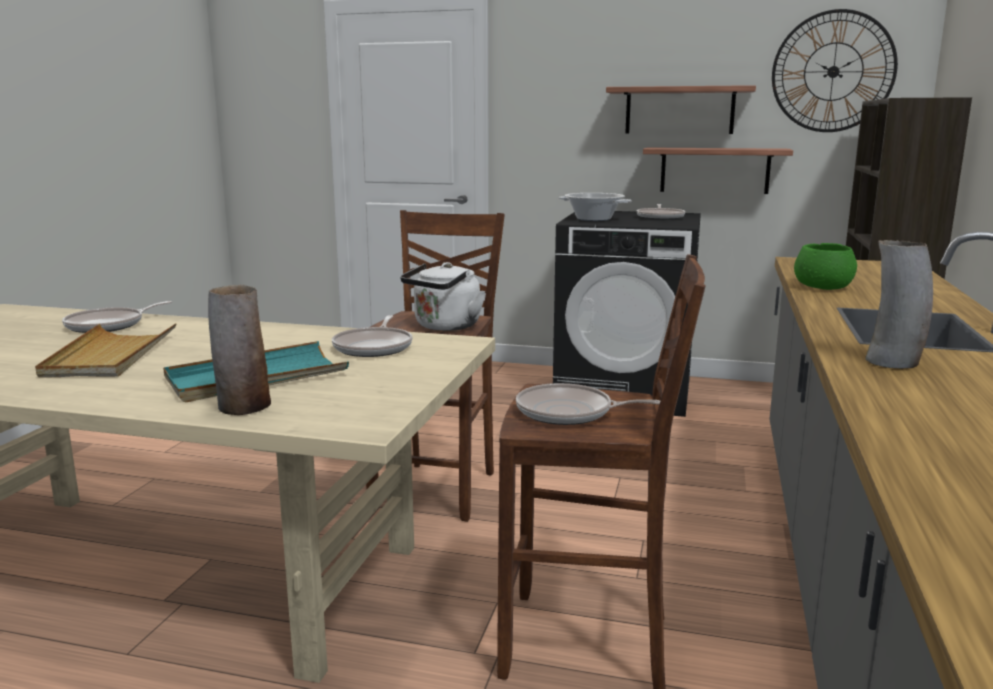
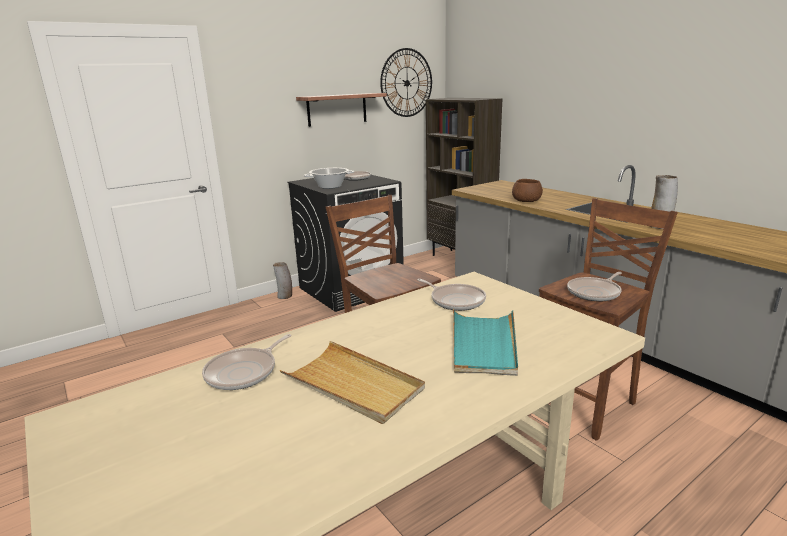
camera: 50 degrees left, 5 degrees up
frying pan [62,301,172,333] -> frying pan turned 45 degrees clockwise [202,334,292,390]
vase [208,285,271,415] -> vase moved to [273,262,292,299]
white kettle [400,262,485,331] -> none
shelf [643,147,793,194] -> none
green bowl [794,243,857,290] -> brown bowl [512,179,543,202]

